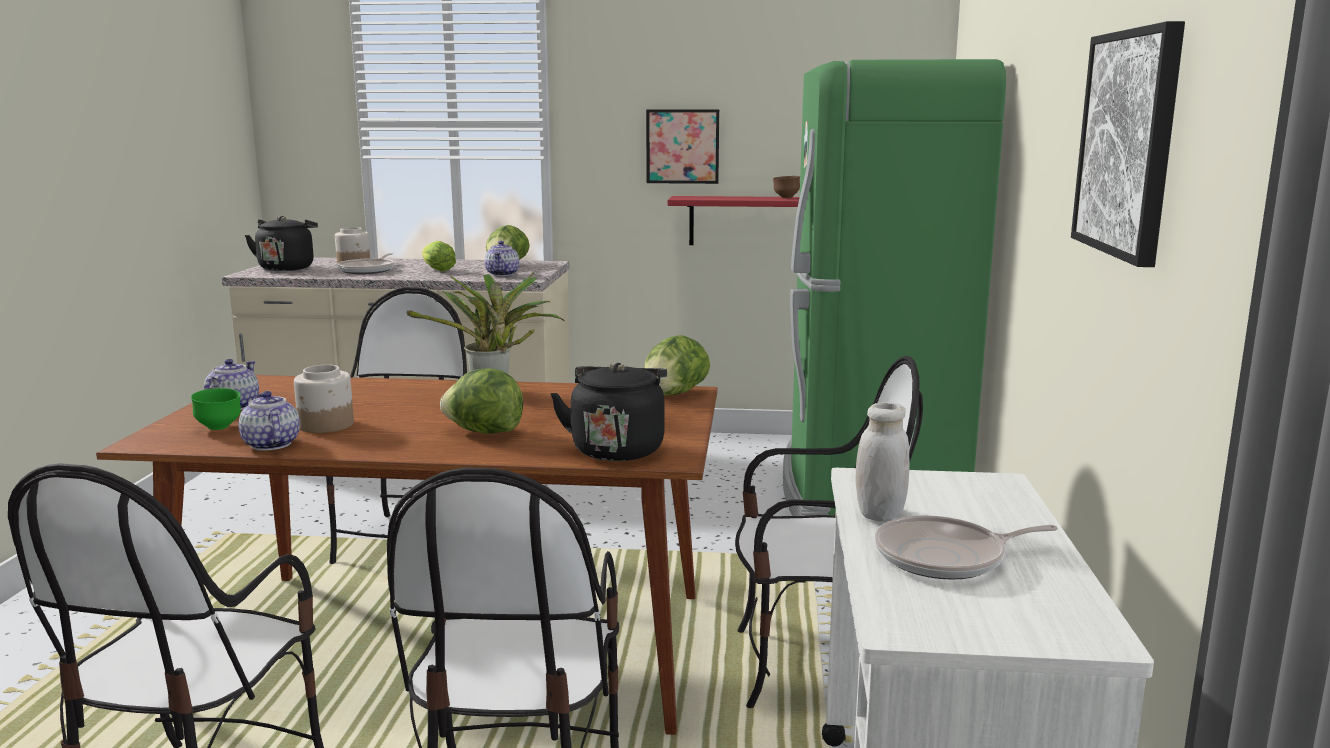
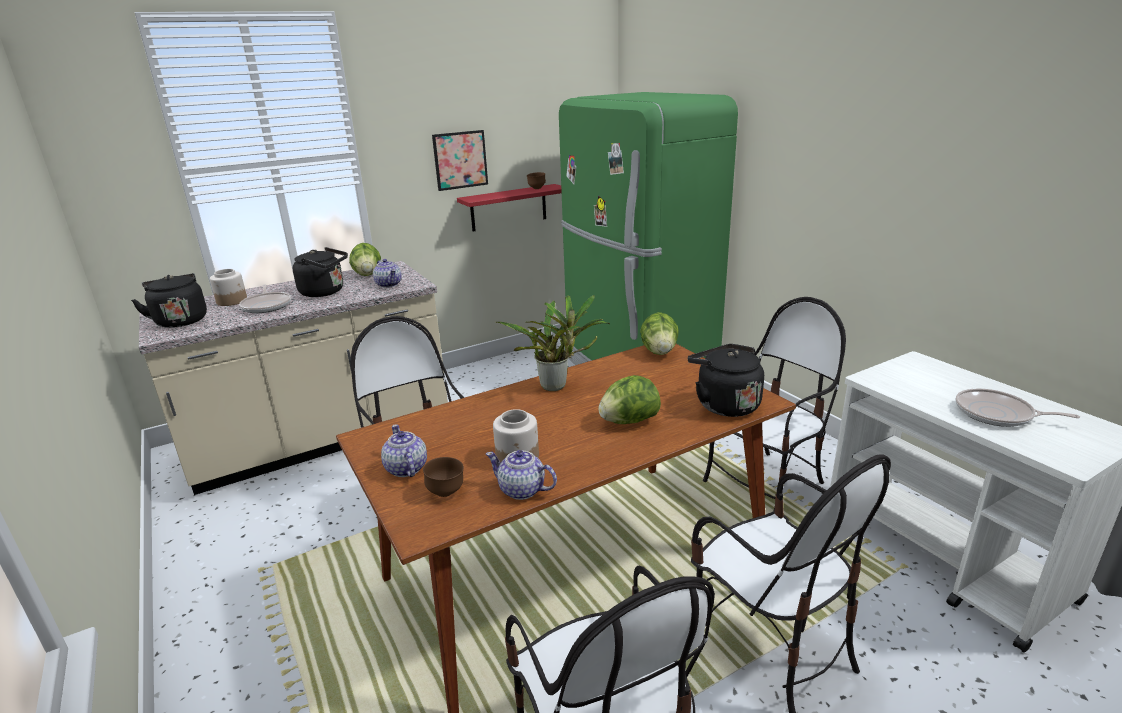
camera: 35 degrees left, 10 degrees up
green bowl [191,388,241,430] -> brown bowl [423,457,464,497]
lettuce [422,241,456,272] -> black kettle [293,247,348,297]
white jar [856,402,909,522] -> none
frying pan [875,515,1058,580] -> frying pan turned 75 degrees clockwise [955,388,1080,427]
picture [1071,21,1185,267] -> none

